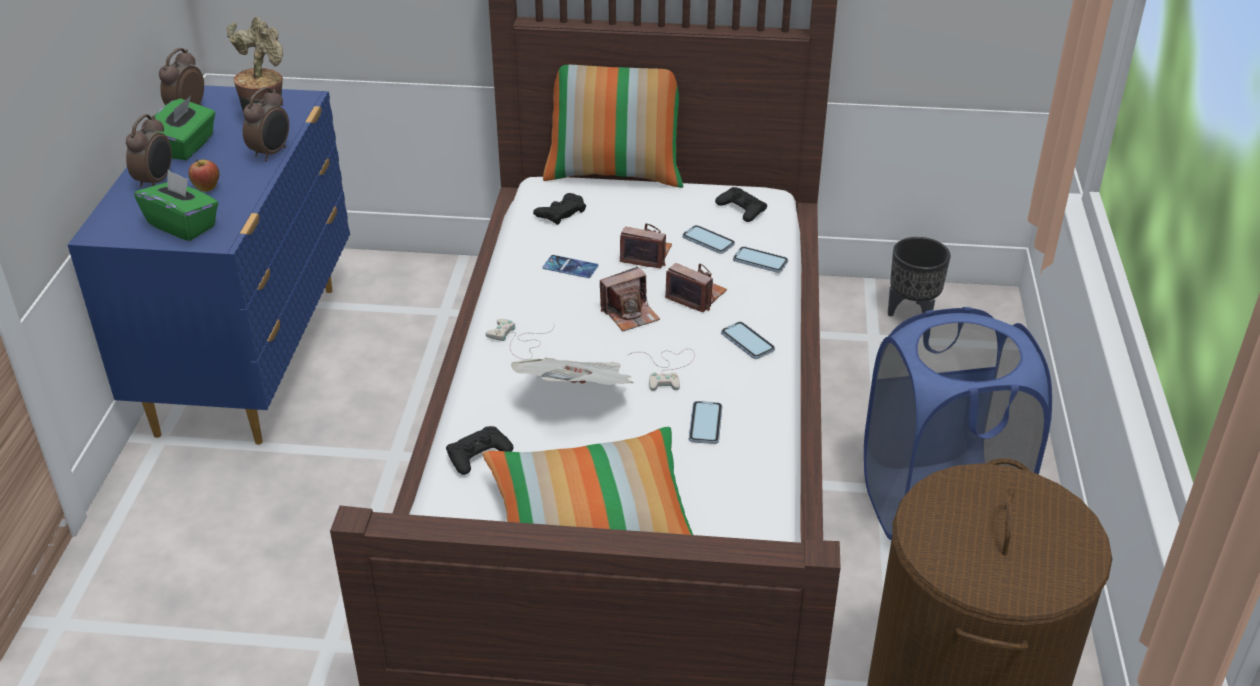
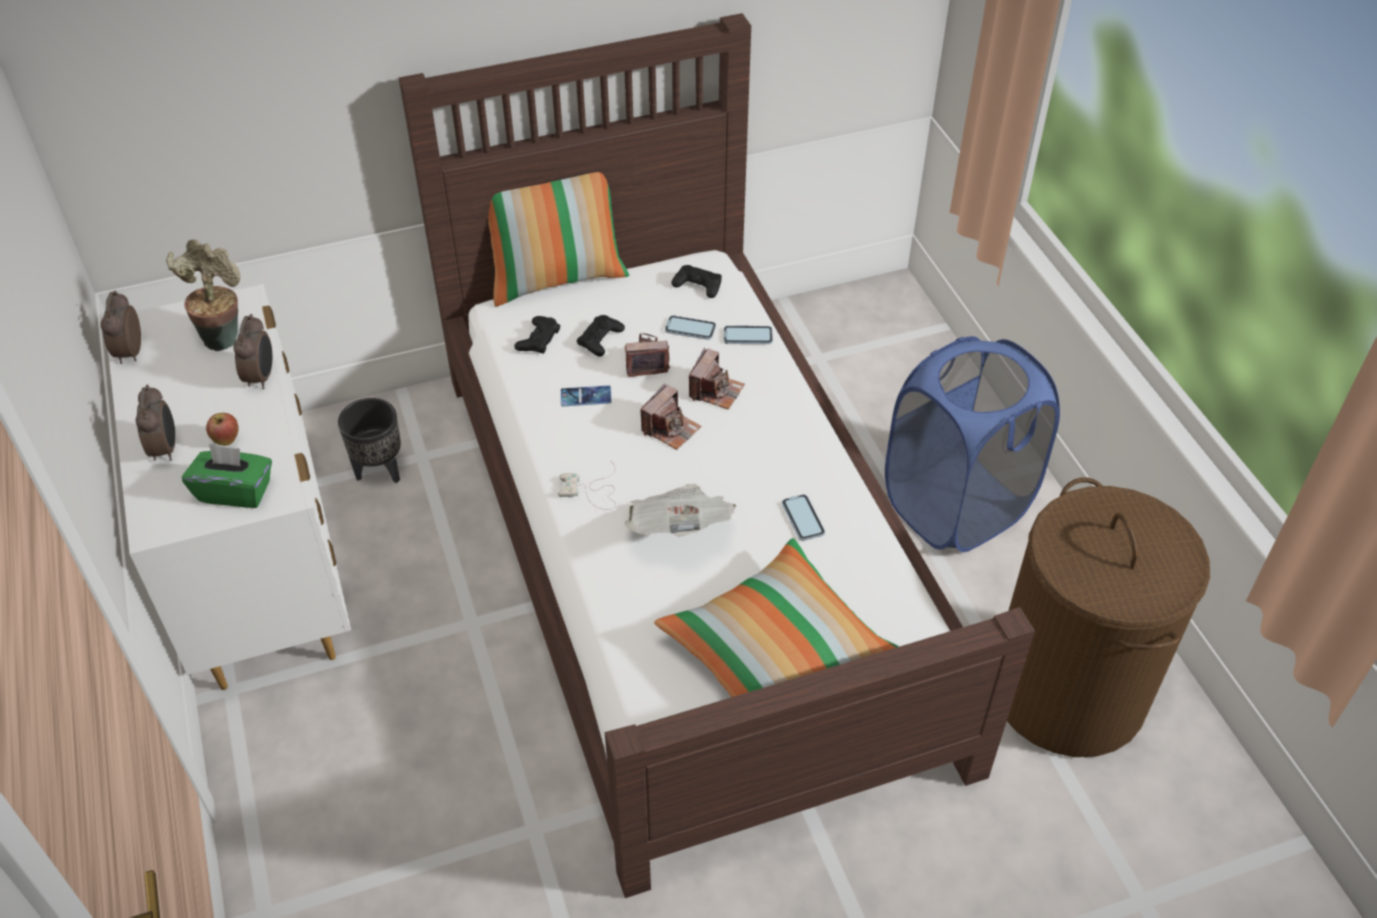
camera: 25 degrees left, 10 degrees up
blue dresser [68,85,350,445] -> white dresser [108,284,351,690]
green tissue box [154,96,215,160] -> none
black game controller [446,426,514,475] -> black game controller moved to [577,315,625,357]
white game controller [627,349,695,391] -> none
camera [665,263,727,312] -> camera turned 105 degrees clockwise [689,348,745,410]
phone [721,322,775,359] -> none
black planter [888,237,951,316] -> black planter moved to [338,398,401,483]

